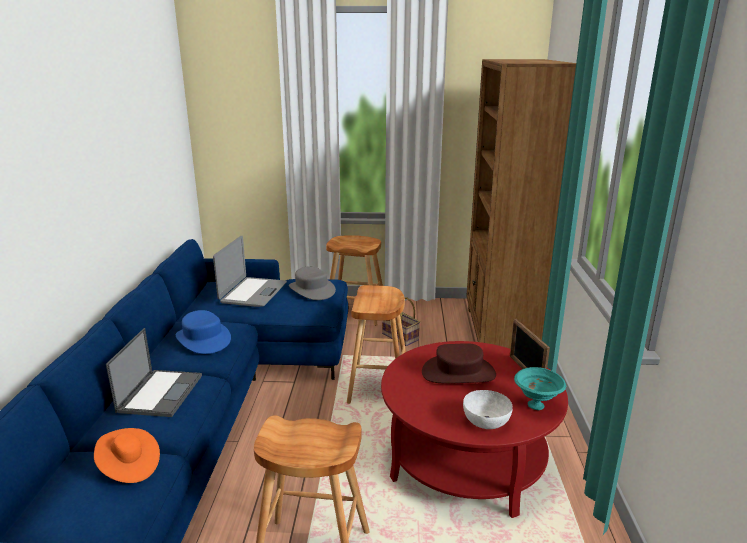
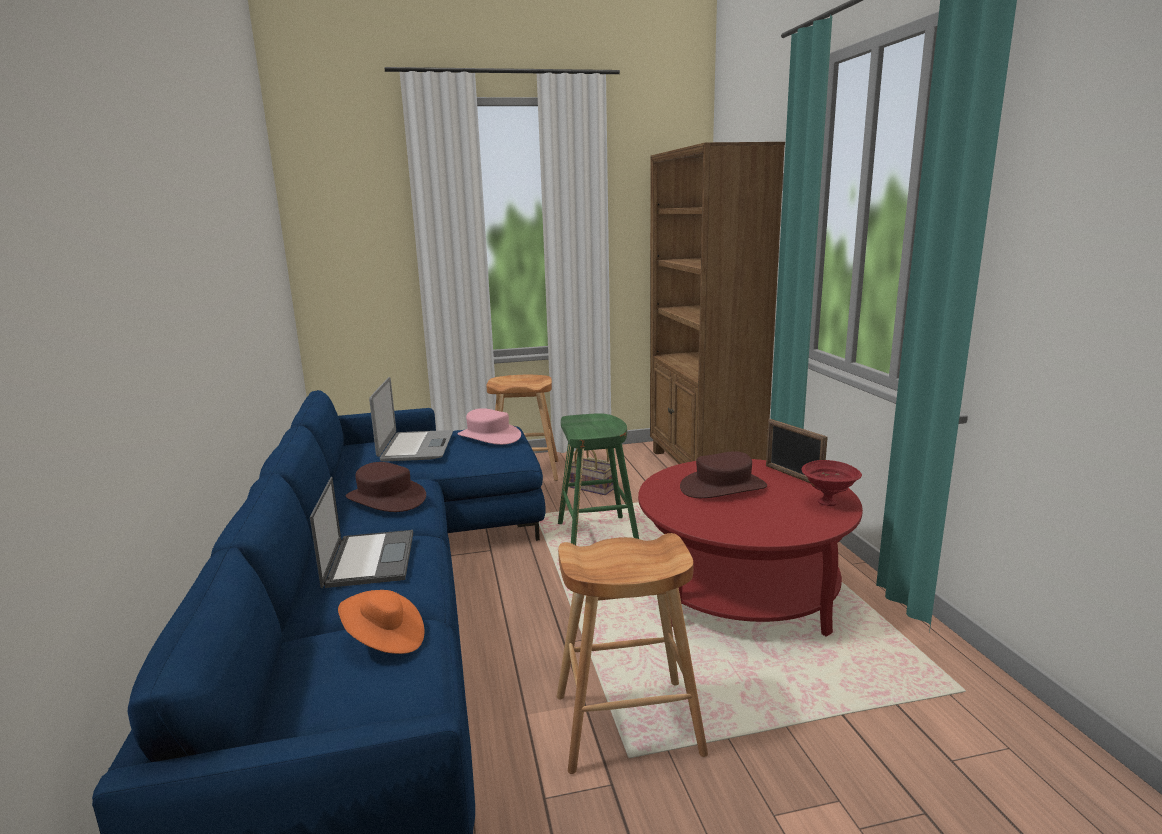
camera: 15 degrees left, 5 degrees down
blue hat [176,310,231,354] -> brown hat [346,462,426,512]
grey hat [289,266,336,300] -> pink hat [458,408,521,445]
brown stool [347,285,406,404] -> green stool [558,413,639,545]
white bowl [463,390,513,429] -> none
turquoise bowl [514,367,566,410] -> red bowl [802,460,862,506]

